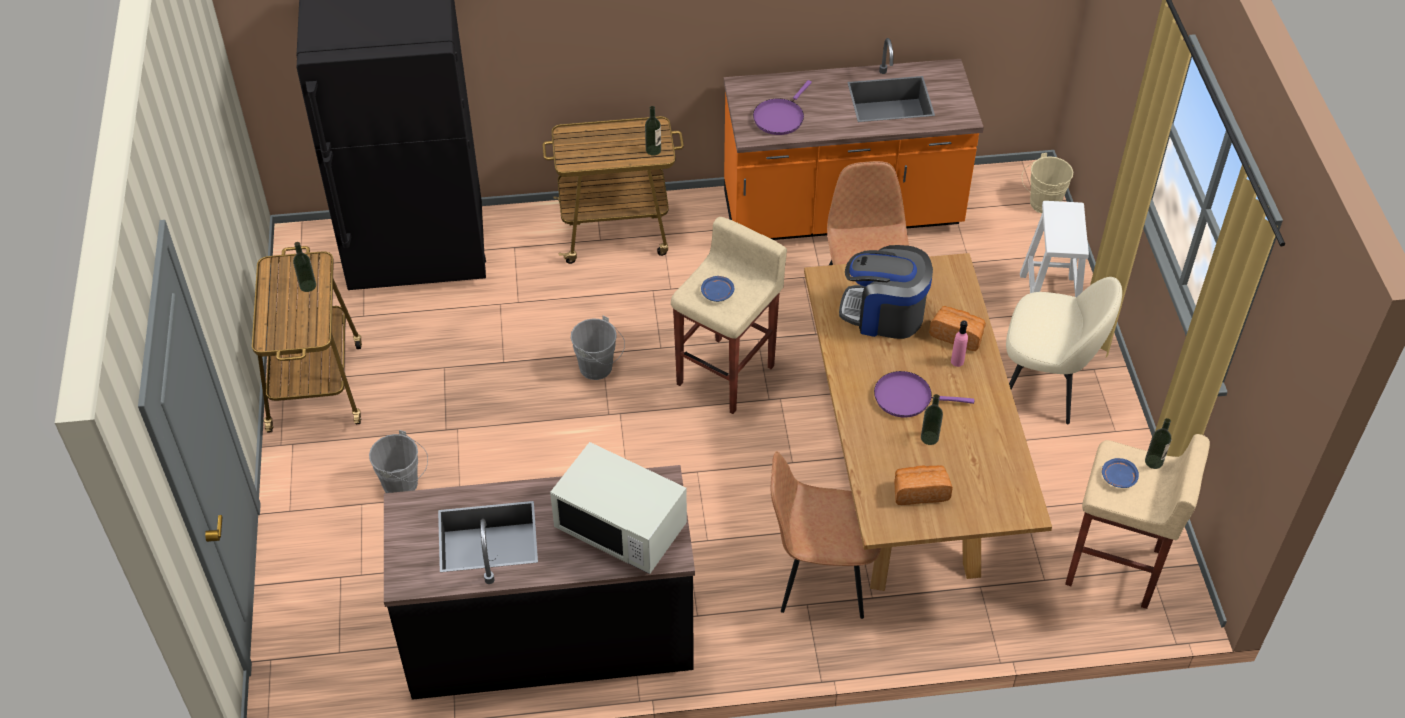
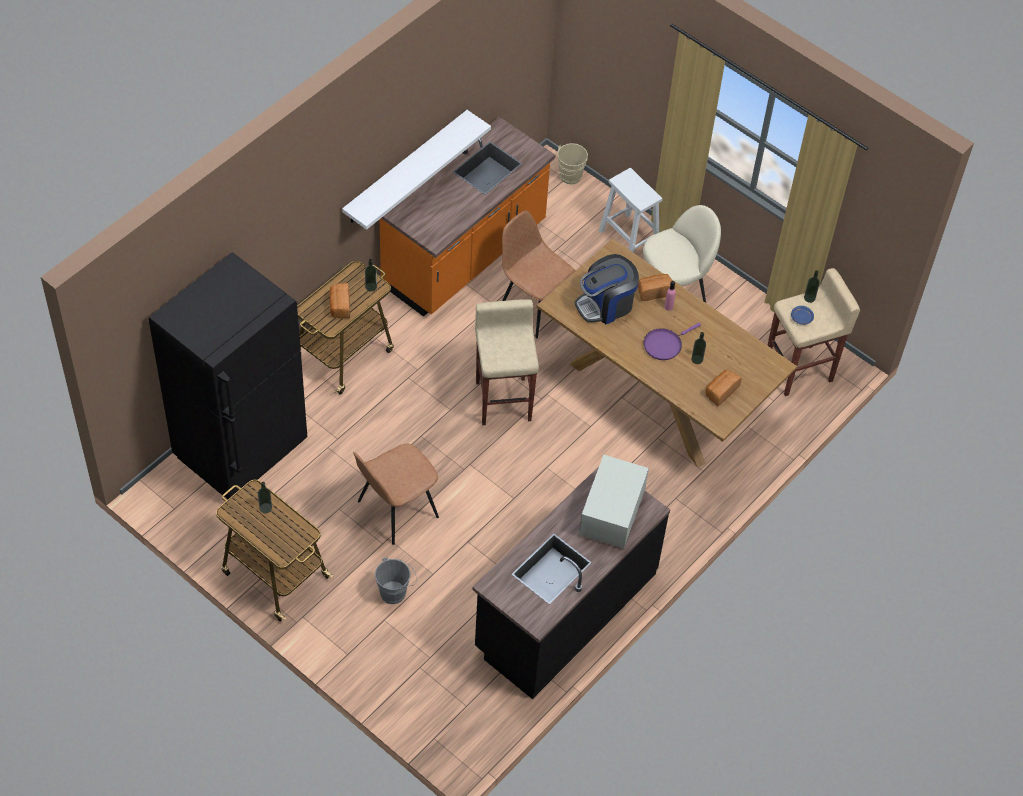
camera: 45 degrees left, 5 degrees up
white microwave [550,442,687,574] -> white microwave turned 120 degrees clockwise [579,455,649,548]
grey bucket [571,316,625,380] -> none
blue plate [701,276,734,302] -> none
purple frying pan [753,80,812,135] -> none
brown chair [771,451,881,619] -> brown chair moved to [353,444,439,545]
none -> bread [330,283,350,319]
none -> white shelf [342,110,491,230]

